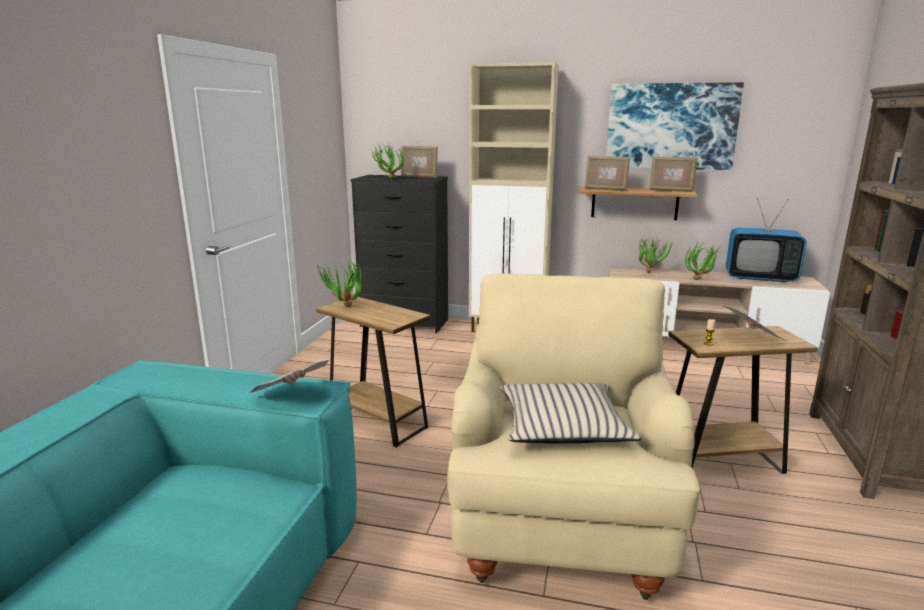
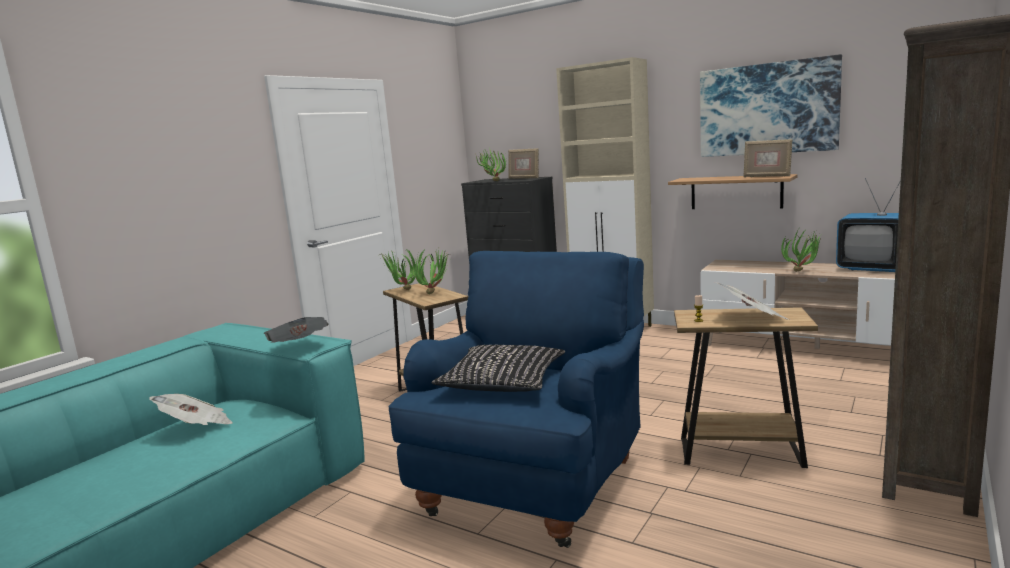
camera: 20 degrees right, 5 degrees down
beige armchair [447,274,700,600] -> blue armchair [389,251,644,548]
beige pillow [500,383,642,444] -> black pillow [431,345,565,392]
picture frame [585,155,630,191] -> none
potted plant [639,235,672,273] -> potted plant moved to [414,249,449,295]
none -> newspaper [149,394,232,425]

